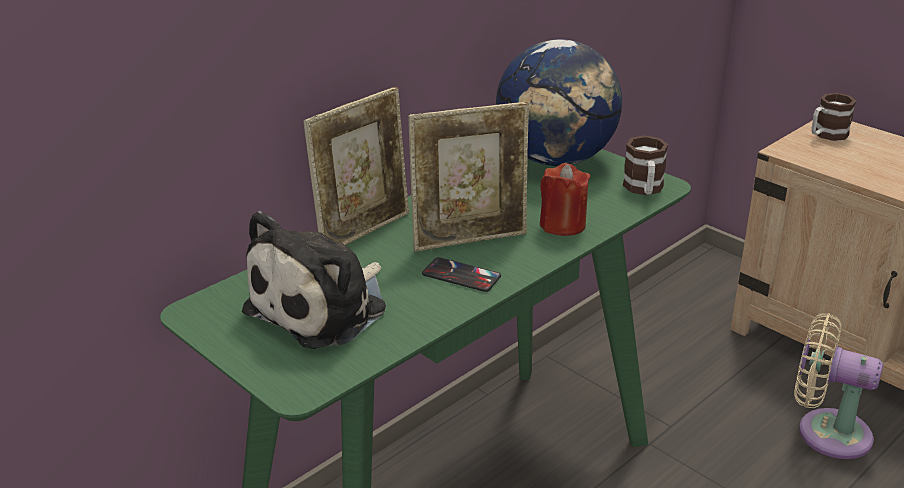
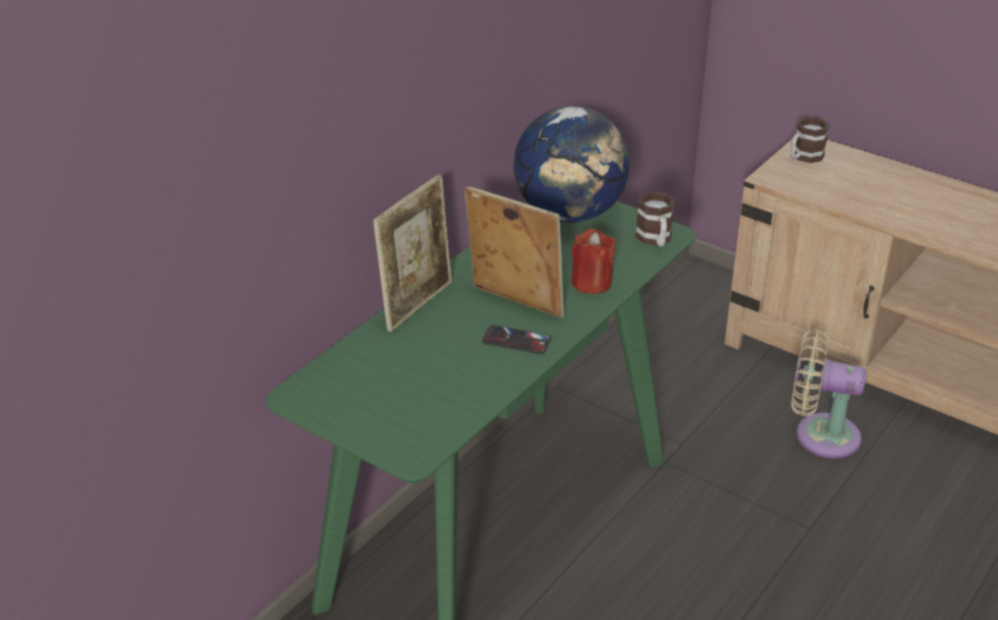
camera: 10 degrees left, 5 degrees up
plush toy [242,211,386,349] -> none
picture frame [408,102,529,252] -> picture frame turned 120 degrees counterclockwise [465,186,564,319]

